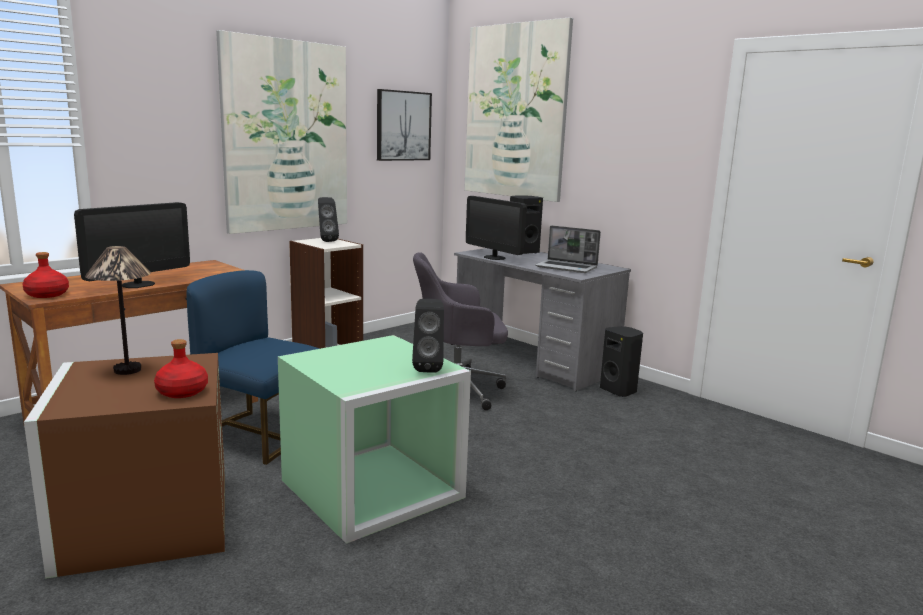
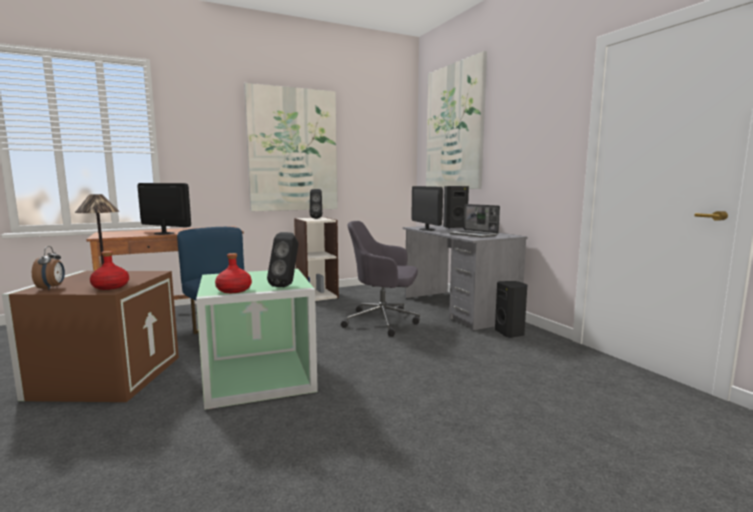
camera: 20 degrees right, 5 degrees down
red bottle [22,252,69,298] -> red bottle moved to [215,253,252,293]
monitor [74,202,190,288] -> monitor turned 120 degrees counterclockwise [138,183,191,235]
picture [377,89,432,161] -> none
none -> alarm clock [32,246,65,290]

